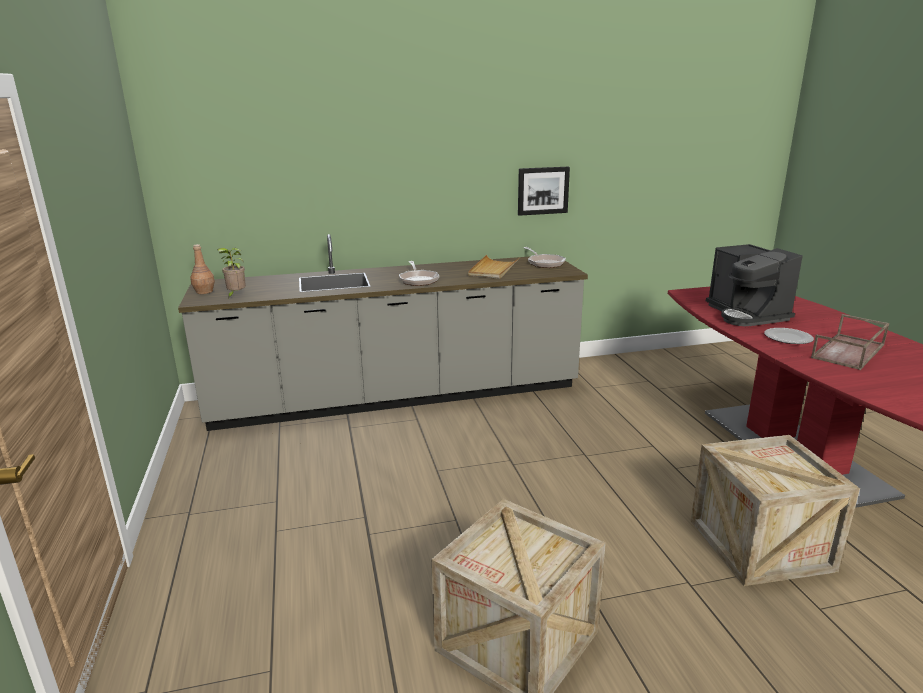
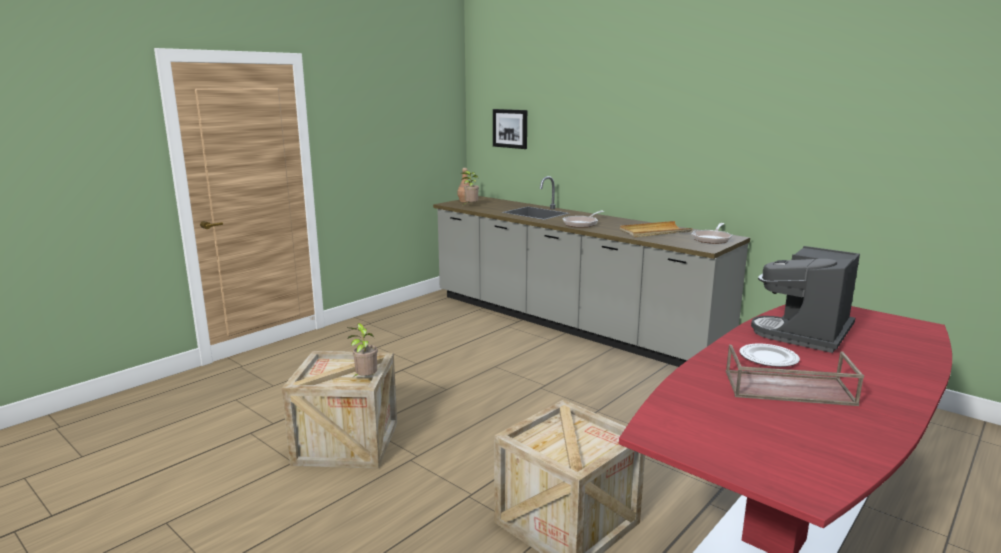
camera: 55 degrees right, 5 degrees down
picture [518,167,570,216] -> picture moved to [493,109,527,149]
none -> potted plant [347,323,378,378]

